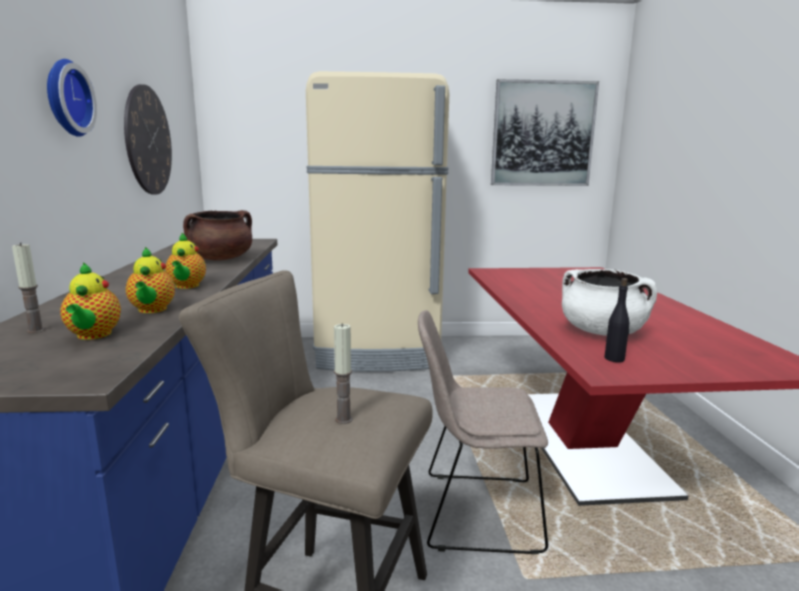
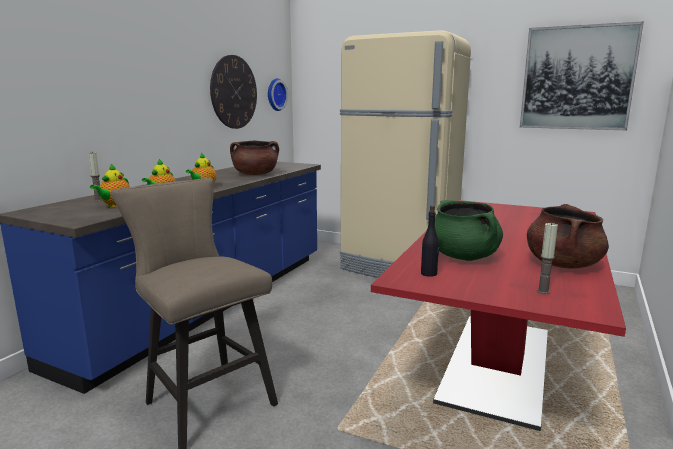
camera: 30 degrees right, 0 degrees up
wall clock [47,59,97,137] -> wall clock moved to [268,78,288,111]
candle [334,323,352,424] -> candle moved to [537,222,558,294]
beige chair [418,310,548,554] -> none
white cooking pot [562,269,657,336] -> green cooking pot [435,200,503,261]
none -> brown cooking pot [527,204,609,268]

